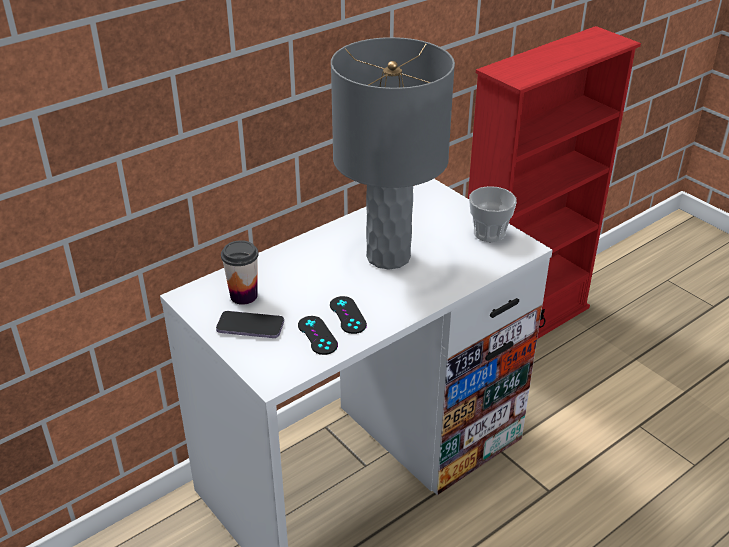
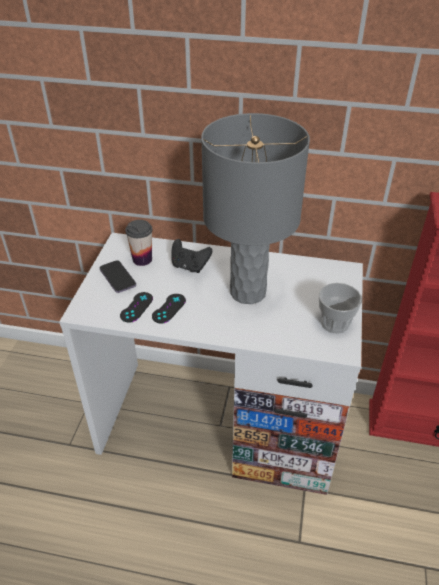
camera: 50 degrees right, 5 degrees up
none -> black game controller [171,239,212,273]

